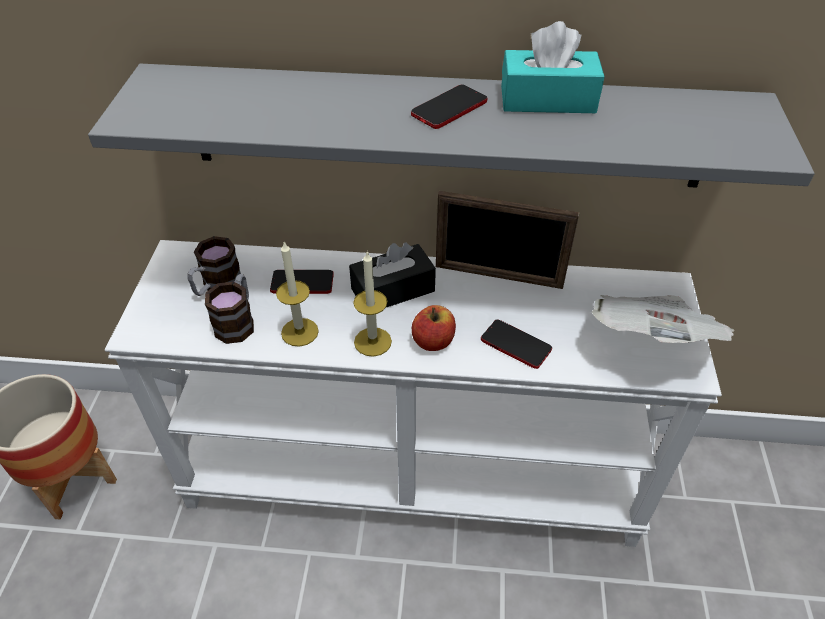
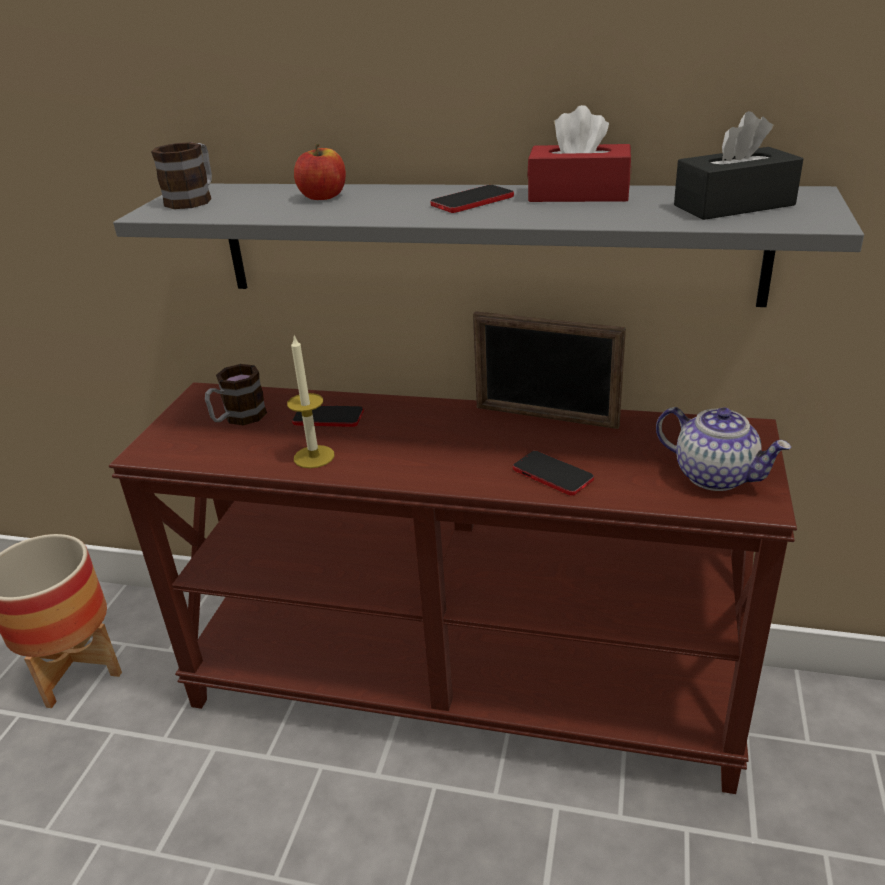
camera: 10 degrees right, 15 degrees down
white console table [105,240,722,547] -> brown console table [109,382,797,794]
mug [205,274,254,344] -> mug moved to [151,142,212,209]
black tissue box [349,243,436,307] -> black tissue box moved to [674,111,803,220]
candle [353,251,392,357] -> none
apple [412,305,456,351] -> apple moved to [294,144,346,200]
turquoise tissue box [501,21,605,113] -> red tissue box [527,105,631,202]
newspaper [592,295,734,343] -> teapot [656,407,791,491]

